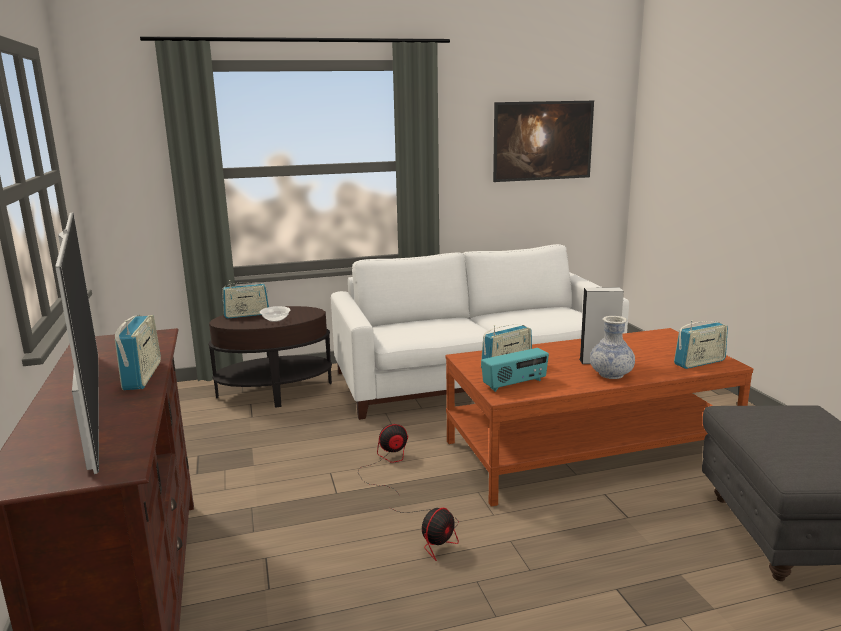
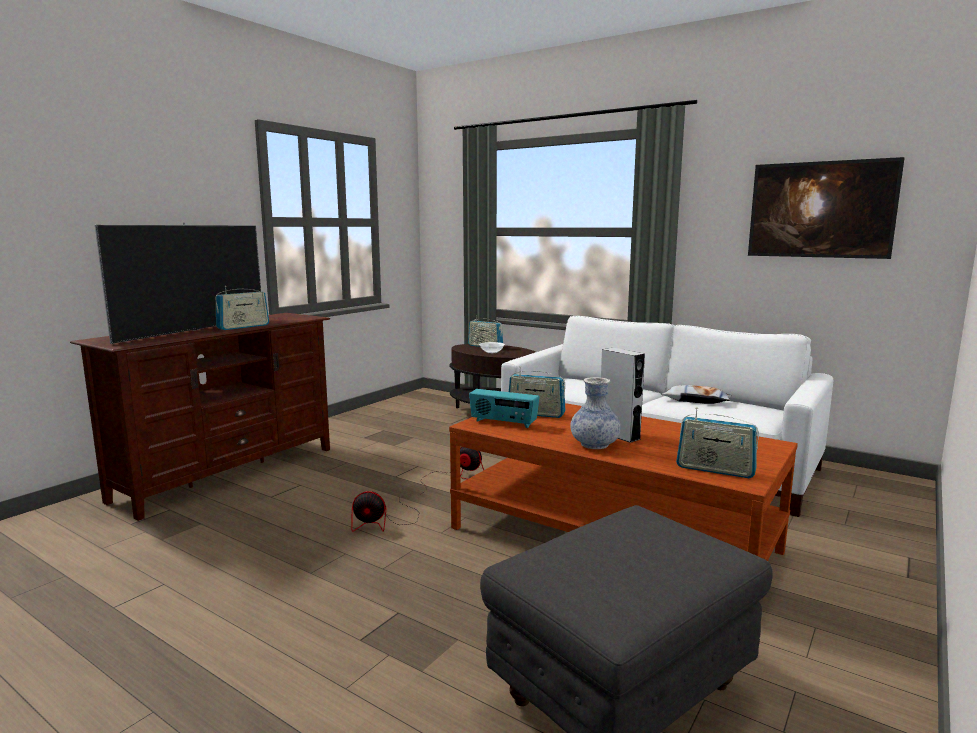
camera: 50 degrees right, 5 degrees down
none -> pillow [661,385,732,404]

